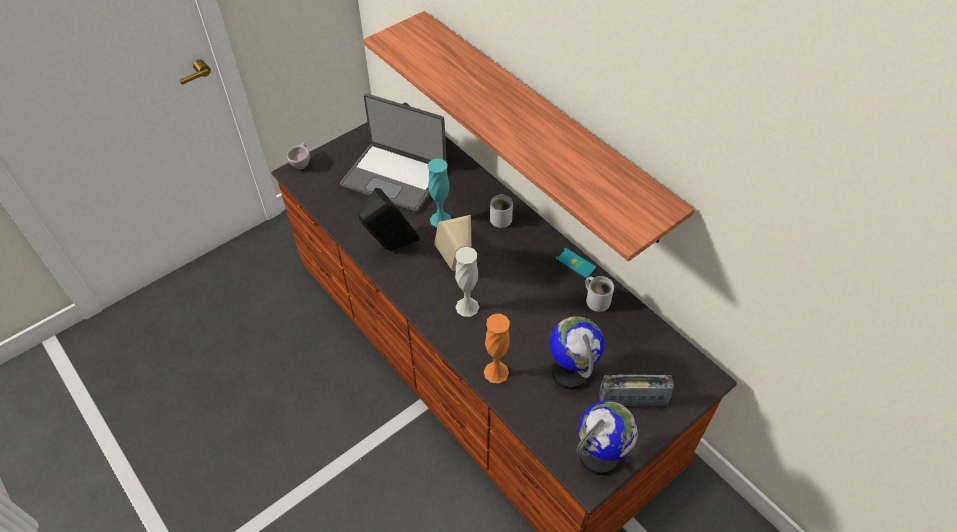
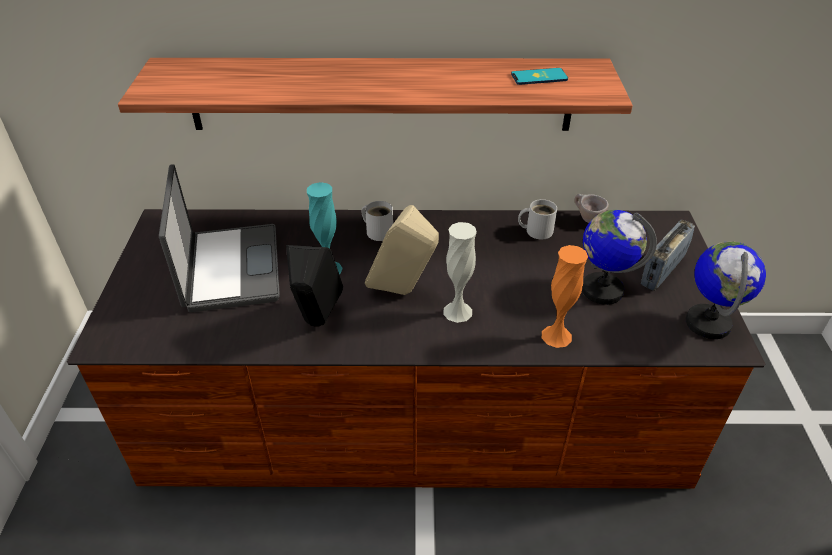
camera: 50 degrees left, 10 degrees down
beige cup [287,143,310,169] -> beige cup moved to [574,194,609,223]
laptop [340,93,446,212] -> laptop turned 75 degrees counterclockwise [159,164,280,313]
phone [555,248,597,279] -> phone moved to [511,68,568,85]

